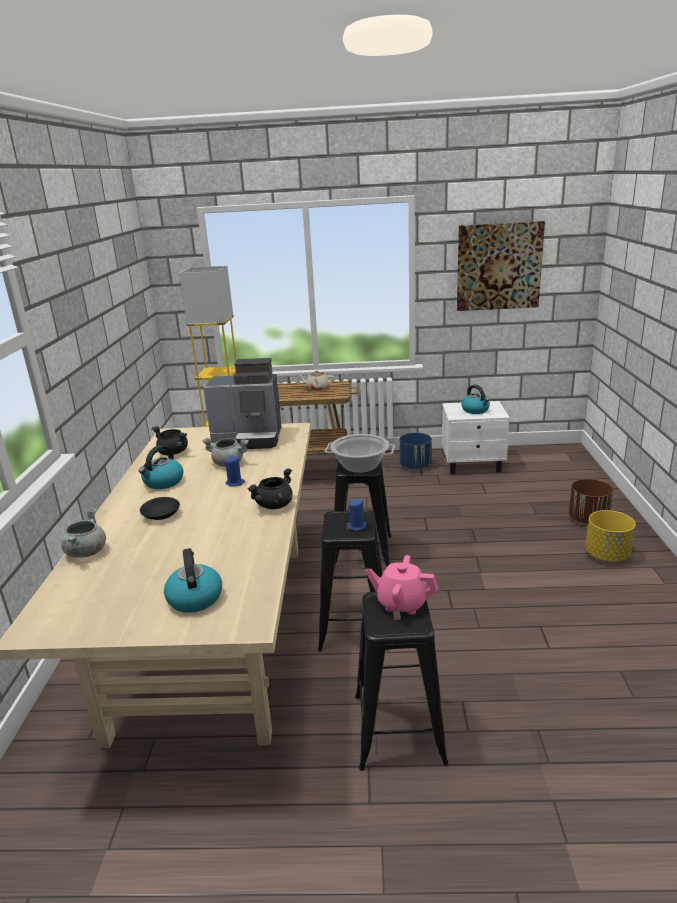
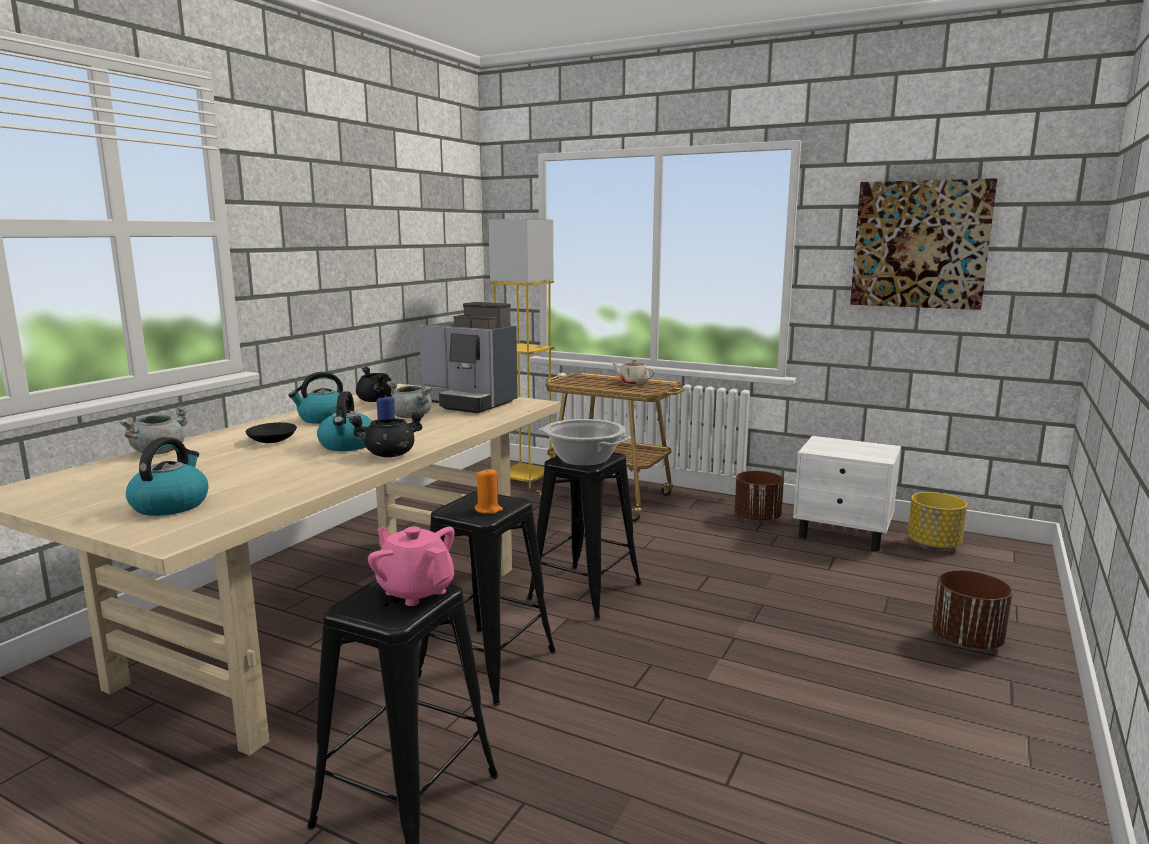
camera: 25 degrees right, 10 degrees down
blue candle [348,499,367,531] -> orange candle [475,469,503,514]
blue planter [400,433,432,469] -> brown planter [735,471,784,523]
kettle [461,385,490,414] -> kettle moved to [317,391,372,451]
yellow planter [585,510,635,562] -> yellow planter moved to [907,492,967,550]

